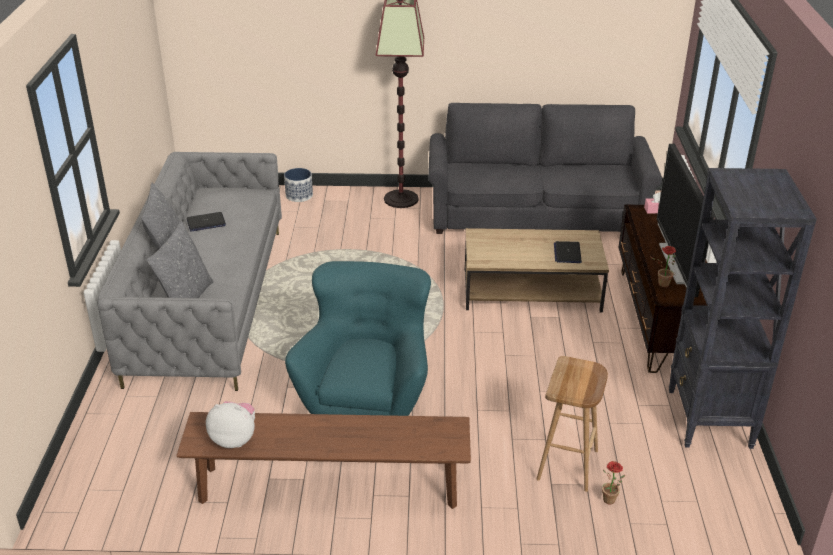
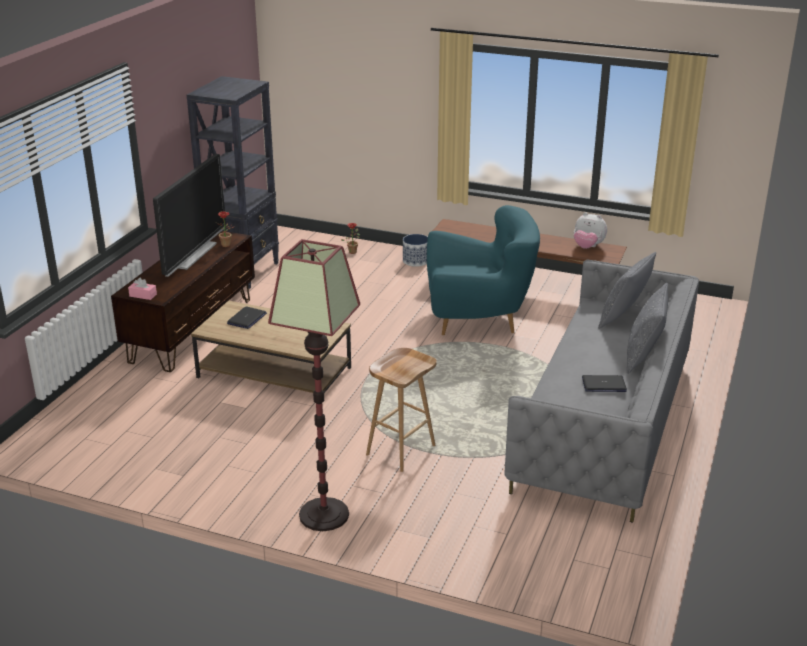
camera: 160 degrees left, 5 degrees down
planter [284,168,313,202] -> planter moved to [403,234,428,267]
turquoise armchair [285,261,431,416] -> turquoise armchair turned 120 degrees counterclockwise [427,205,540,335]
grey sofa [428,103,662,234] -> none
brown stool [537,356,608,492] -> brown stool moved to [366,348,437,472]

